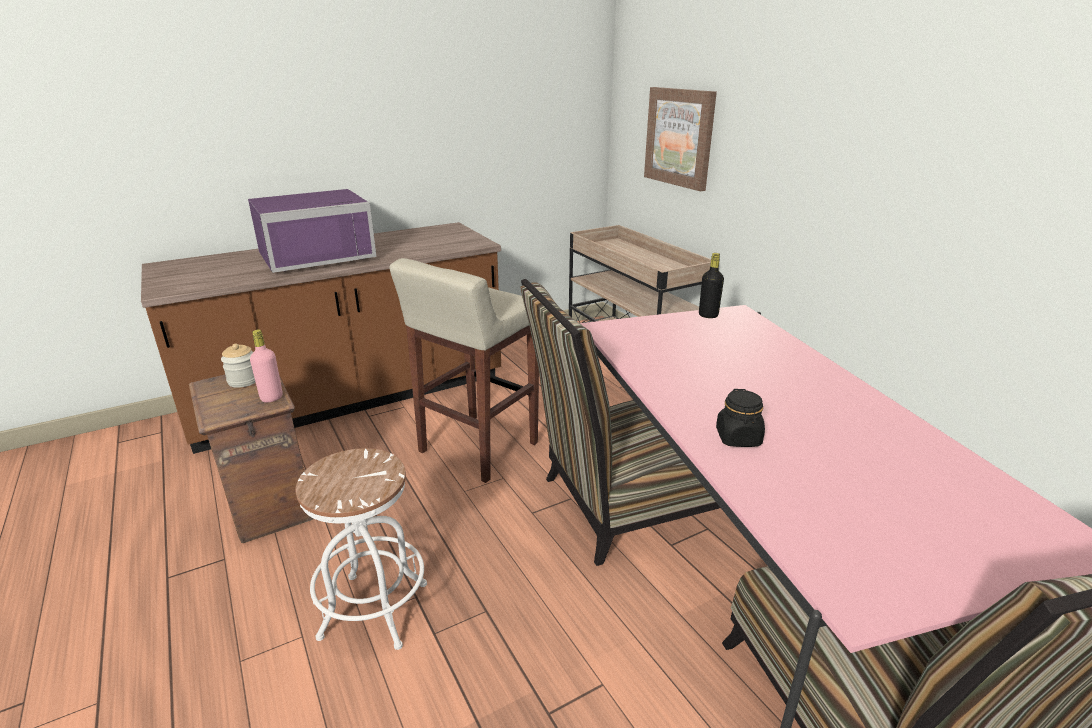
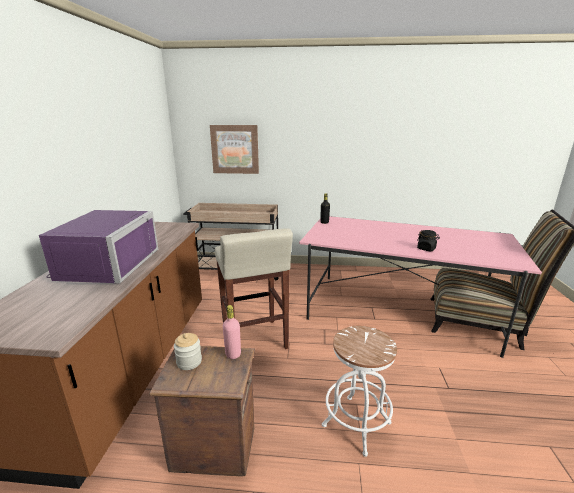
camera: 55 degrees left, 5 degrees down
chair [520,279,720,566] -> none

